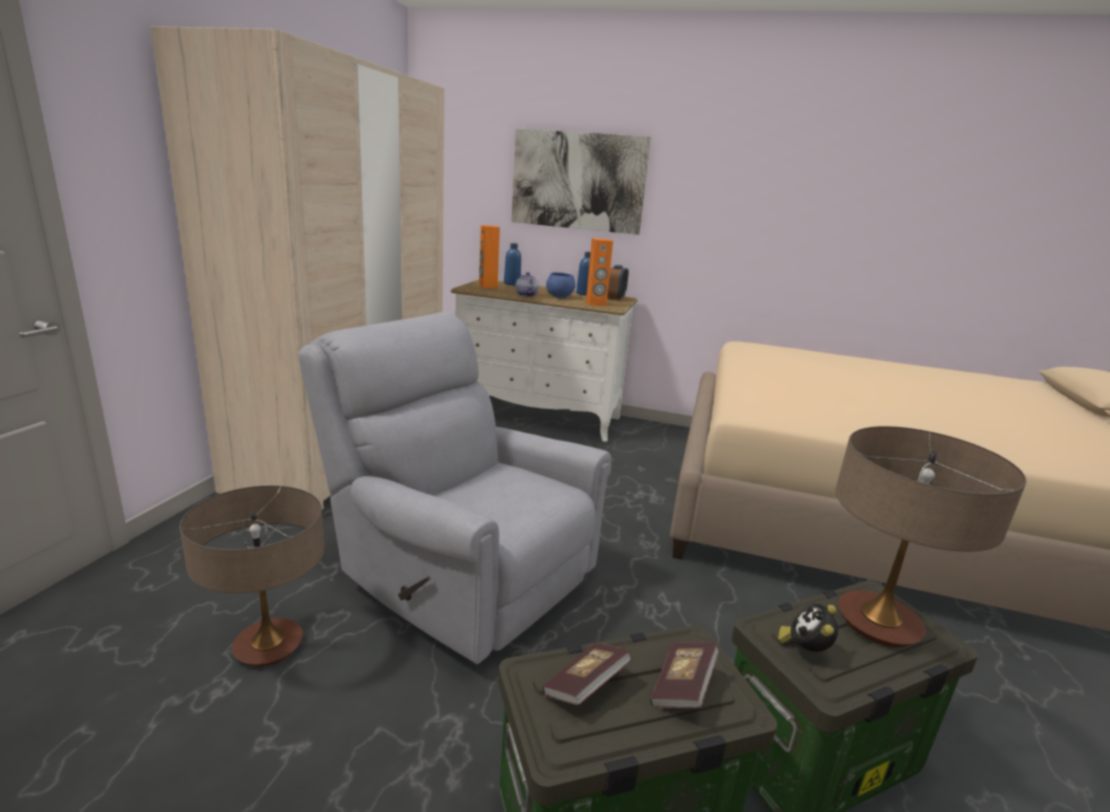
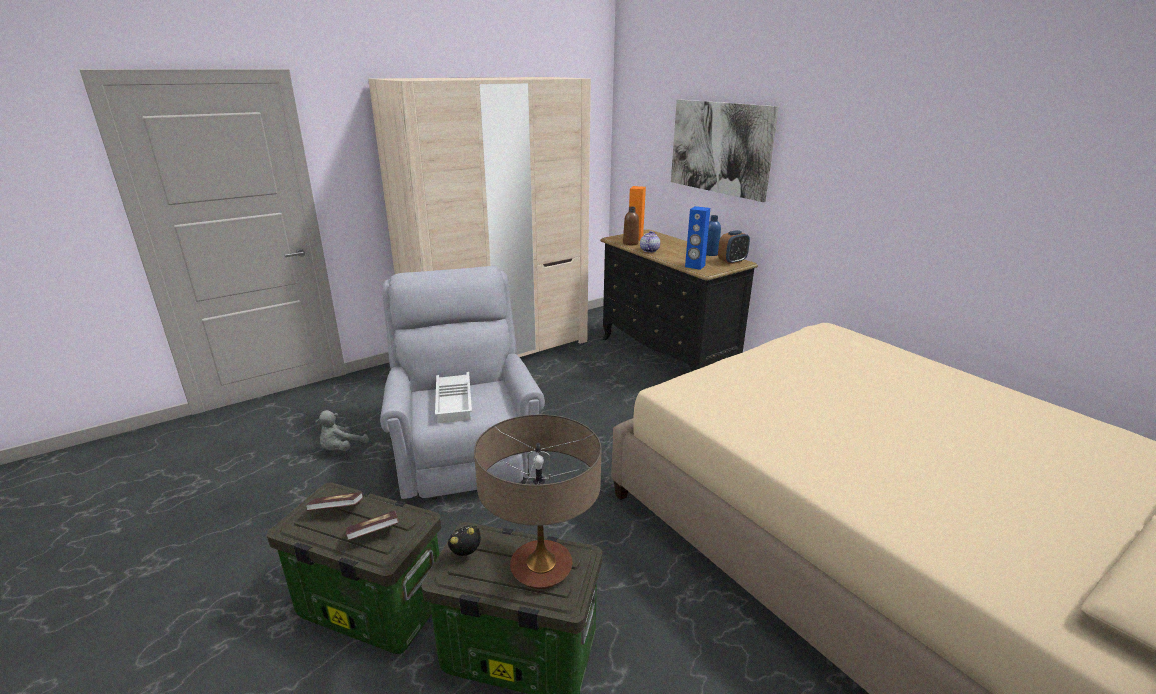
camera: 40 degrees right, 5 degrees up
table lamp [180,486,325,667] -> grey plush toy [315,410,369,451]
white dresser [451,280,638,442] -> black dresser [600,229,758,372]
blue bottle [504,243,521,285] -> none
blue bowl [546,272,575,298] -> none
orange speaker [586,238,613,306] -> blue speaker [685,206,710,270]
none -> white tray [435,372,472,423]
none -> brown bottle [623,207,639,245]

